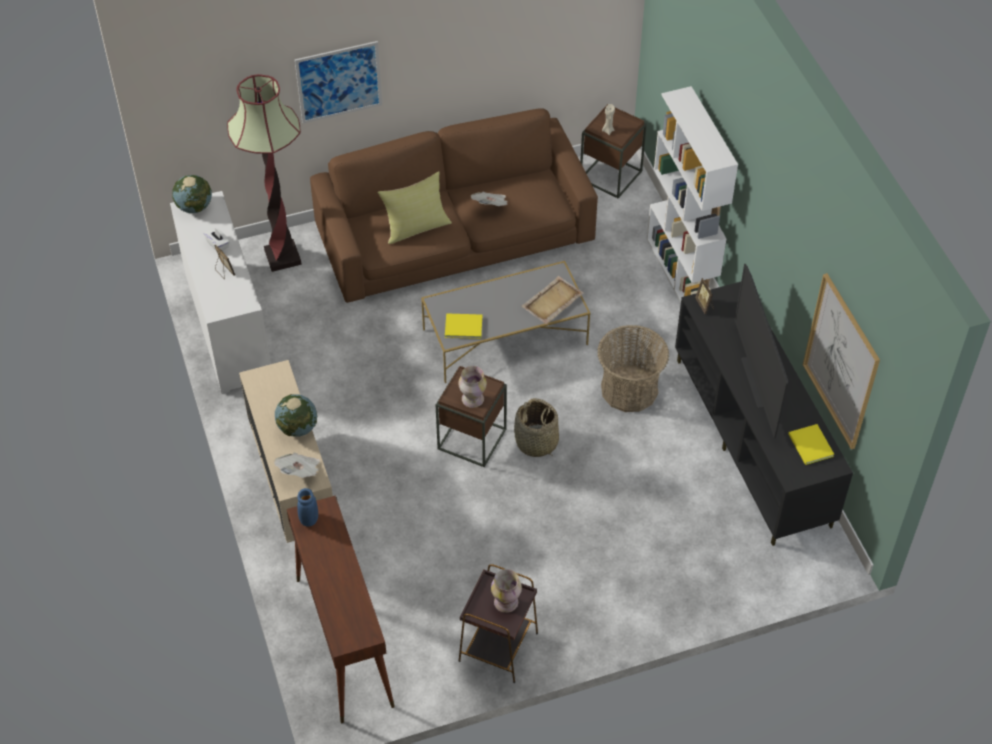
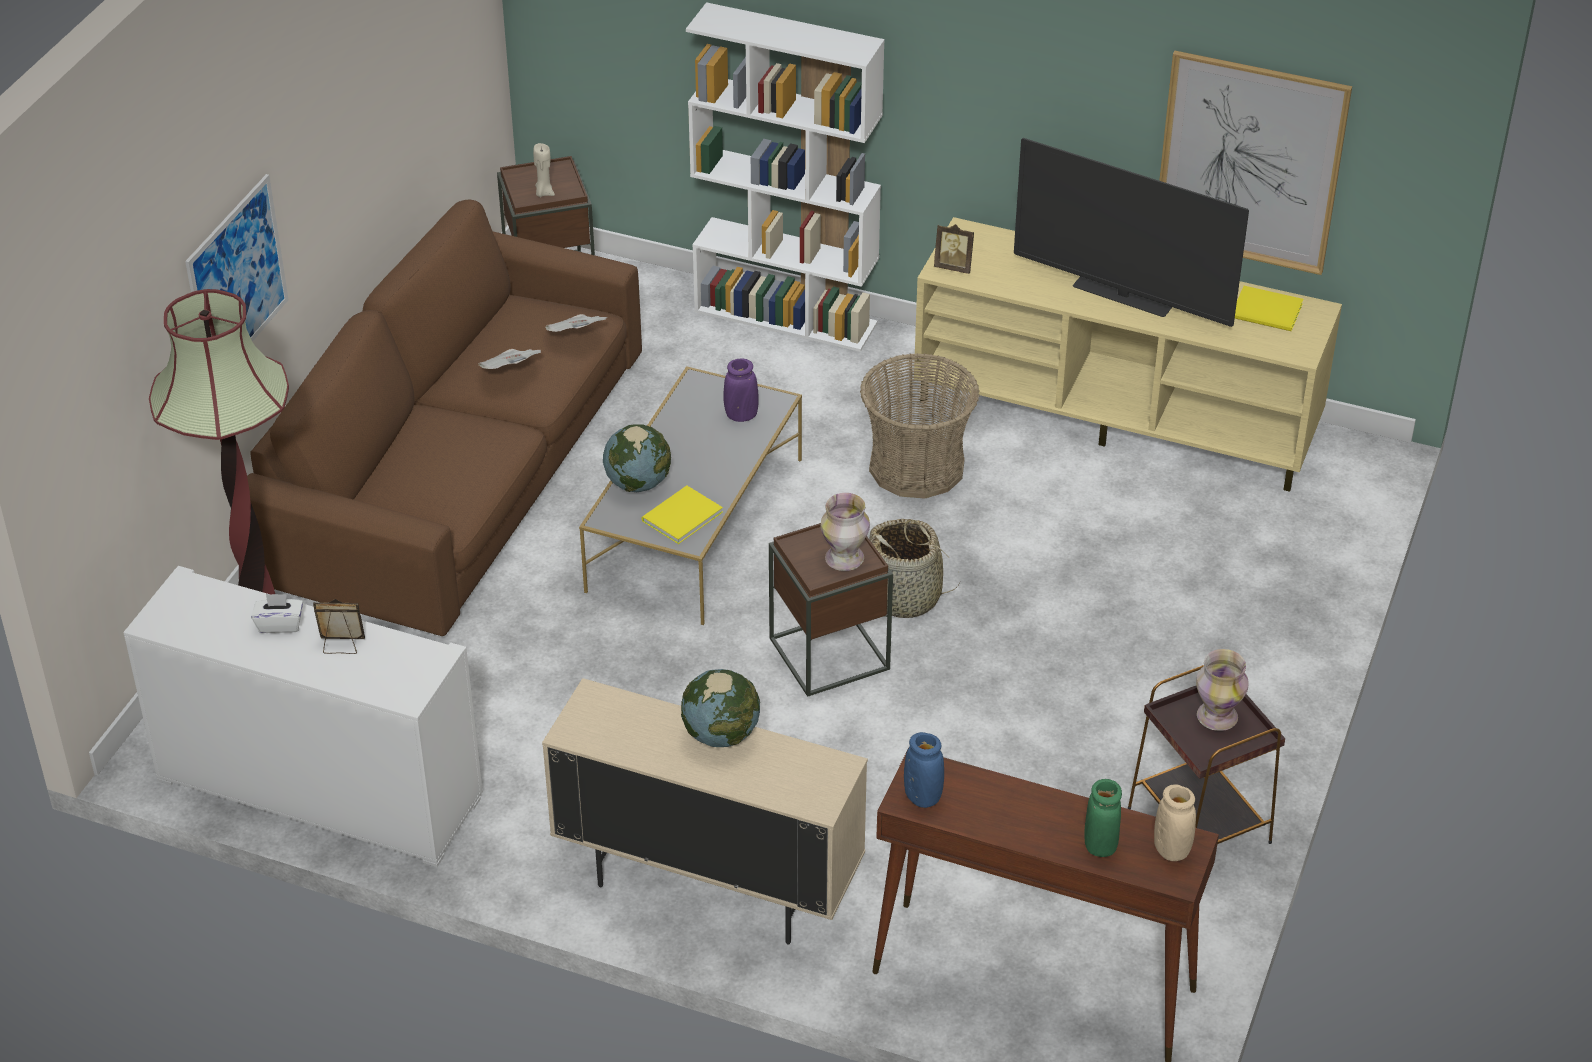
camera: 50 degrees left, 10 degrees down
globe [172,175,212,213] -> globe moved to [603,424,671,492]
newspaper [274,452,320,478] -> newspaper moved to [545,314,607,332]
yellow pillow [378,171,452,244] -> none
beige tray [521,276,584,324] -> purple vase [723,359,759,422]
black tv stand [675,282,853,546] -> beige tv stand [914,217,1342,492]
none -> green vase [1084,779,1122,857]
none -> beige vase [1154,784,1196,861]

